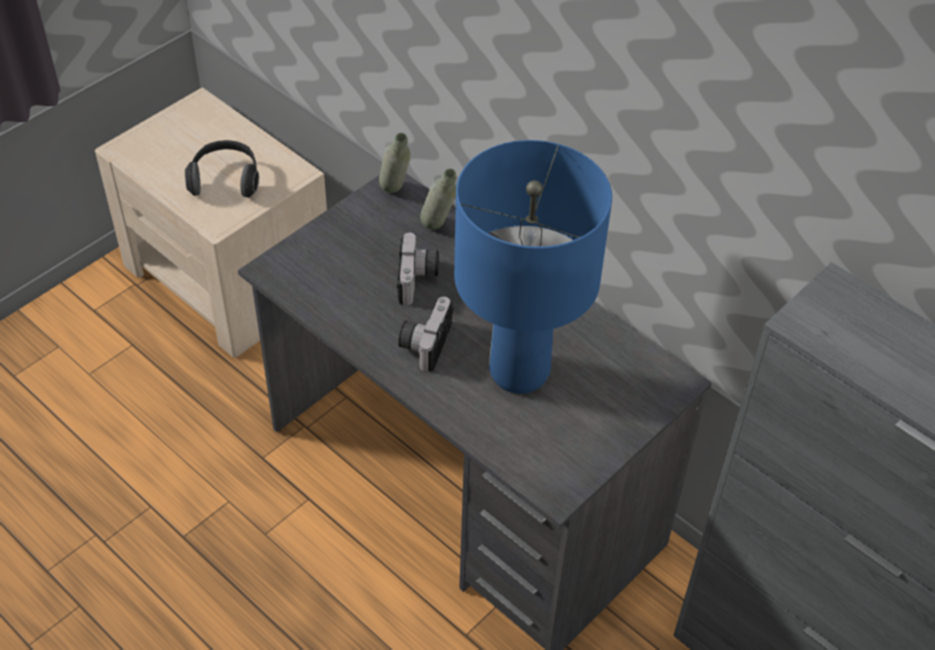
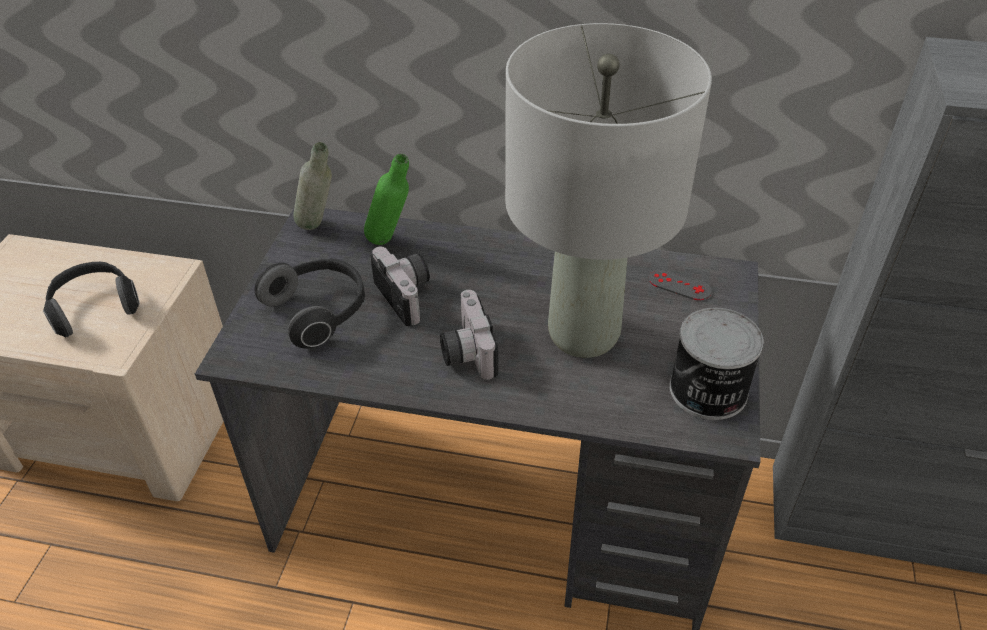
camera: 30 degrees left, 5 degrees down
grey bottle [420,169,456,230] -> green bottle [364,154,409,245]
blue table lamp [454,140,612,394] -> grey table lamp [505,23,712,358]
none -> headphones [255,258,365,349]
none -> grey game controller [649,269,712,301]
none -> can [670,308,764,420]

